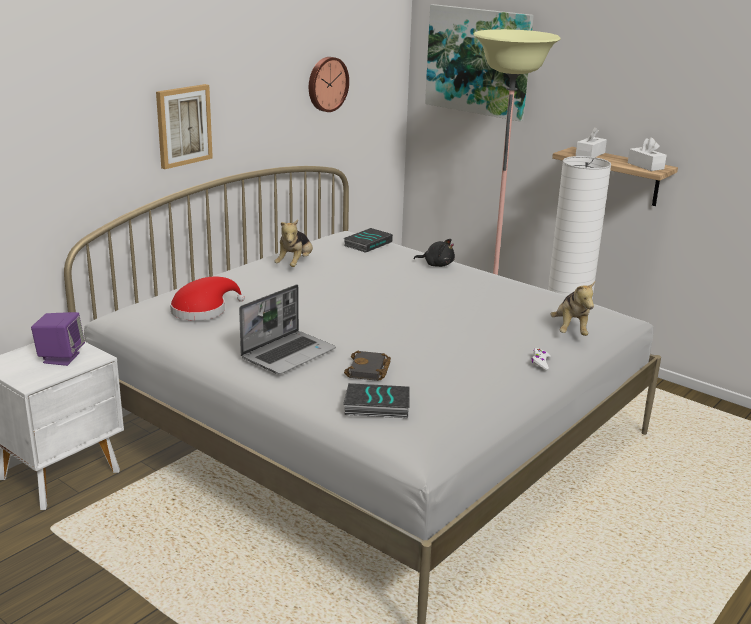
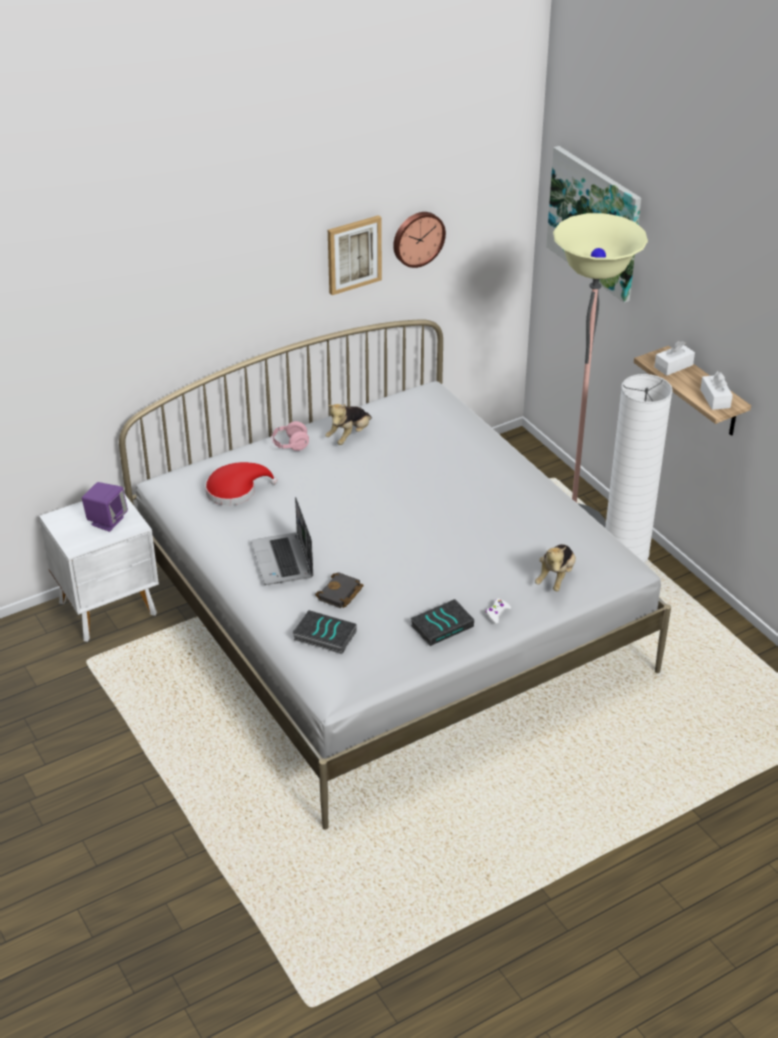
camera: 20 degrees right, 15 degrees up
picture [156,84,213,169] -> picture moved to [328,215,382,295]
laptop [239,285,336,374] -> laptop turned 105 degrees clockwise [251,497,313,585]
book [344,228,393,253] -> book moved to [410,599,474,646]
black plush toy [414,239,455,267] -> none
none -> pink headphones [271,421,309,451]

